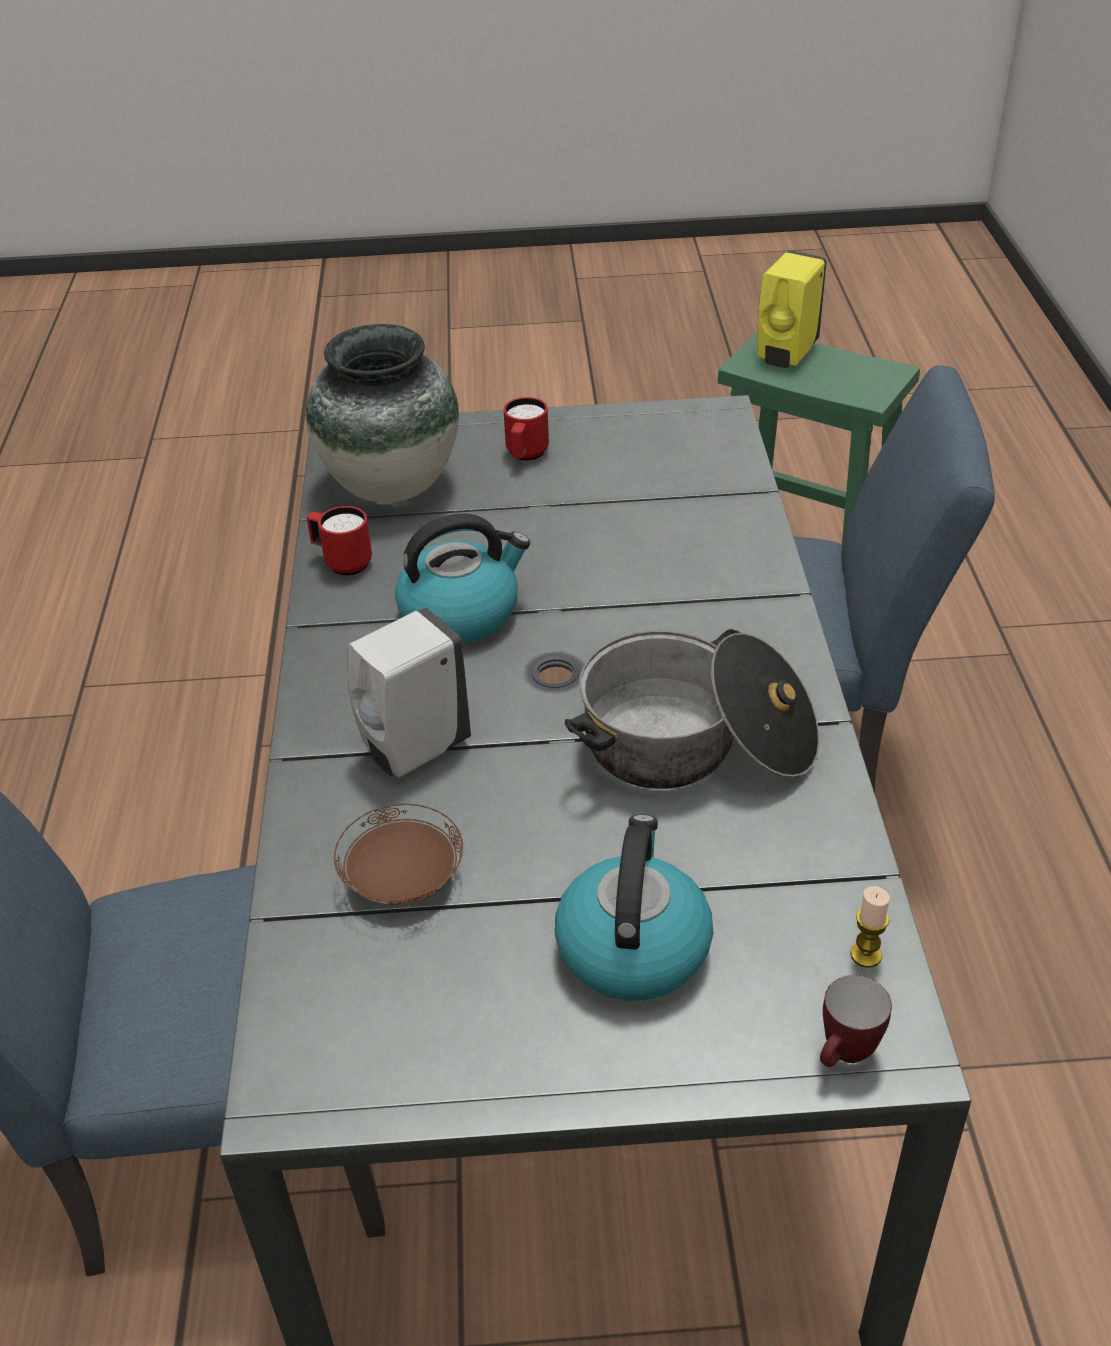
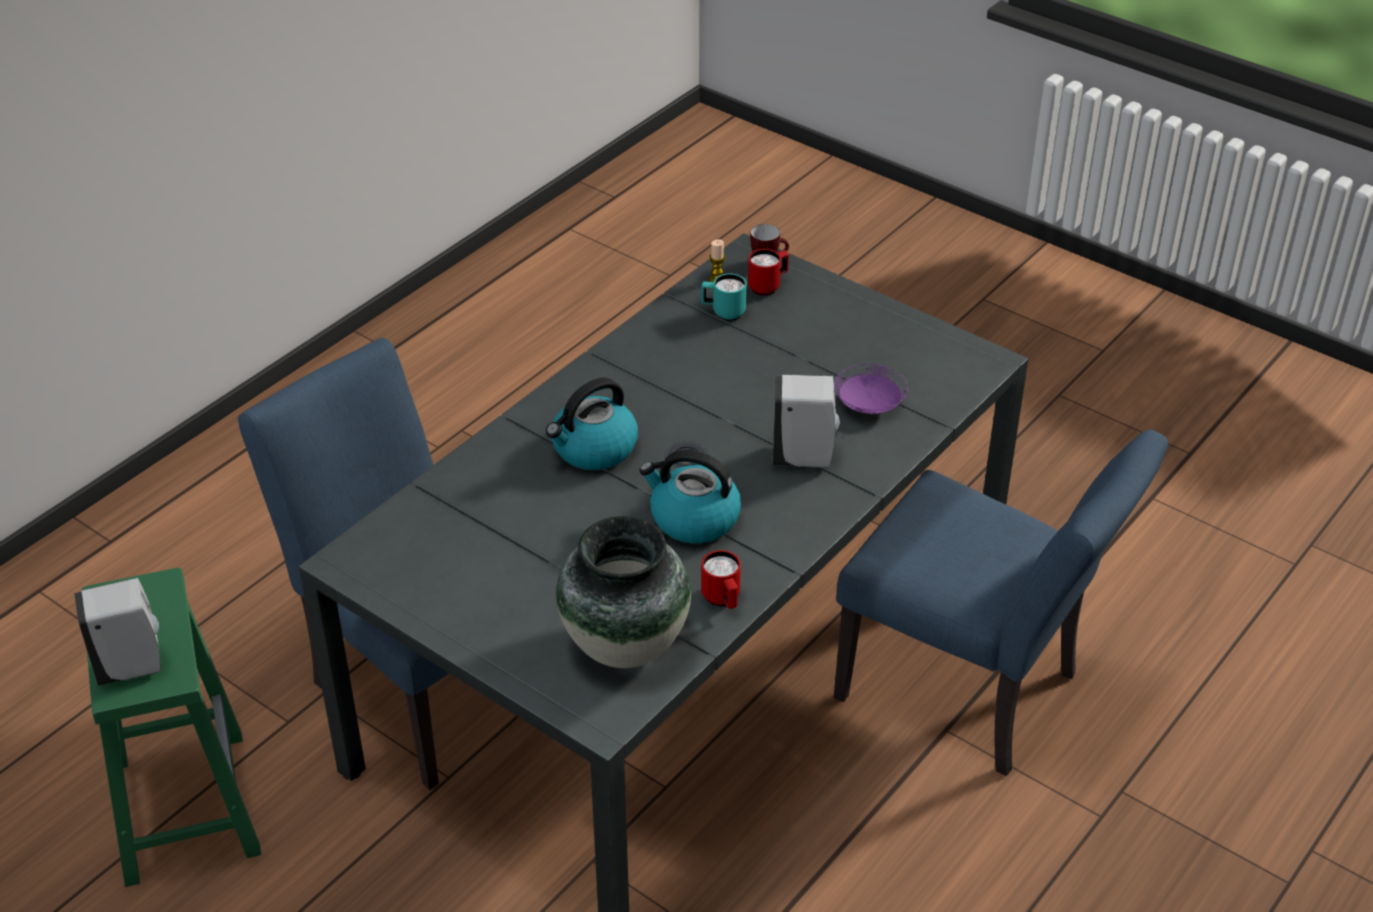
camera: 140 degrees left, 0 degrees up
brown plate [334,804,463,905] -> purple plate [834,364,908,414]
red mug [503,397,549,461] -> red mug moved to [748,249,789,296]
kettle [555,815,713,1000] -> kettle moved to [546,377,638,470]
cooking pot [565,629,819,789] -> none
yellow soap dispenser [757,251,827,368] -> white soap dispenser [74,578,161,686]
none -> turquoise mug [702,274,746,321]

